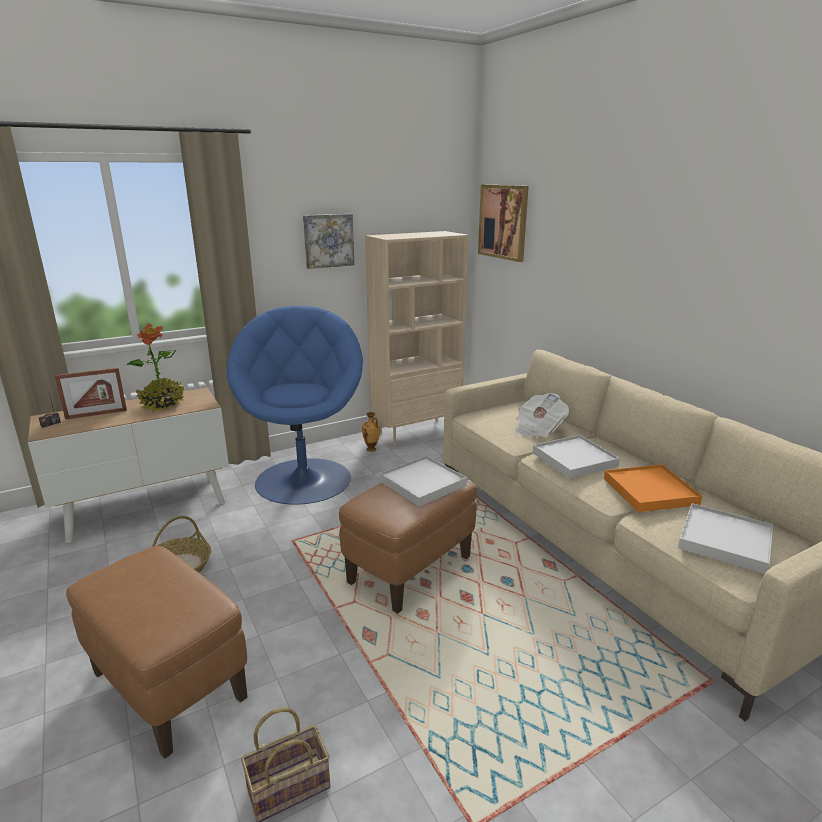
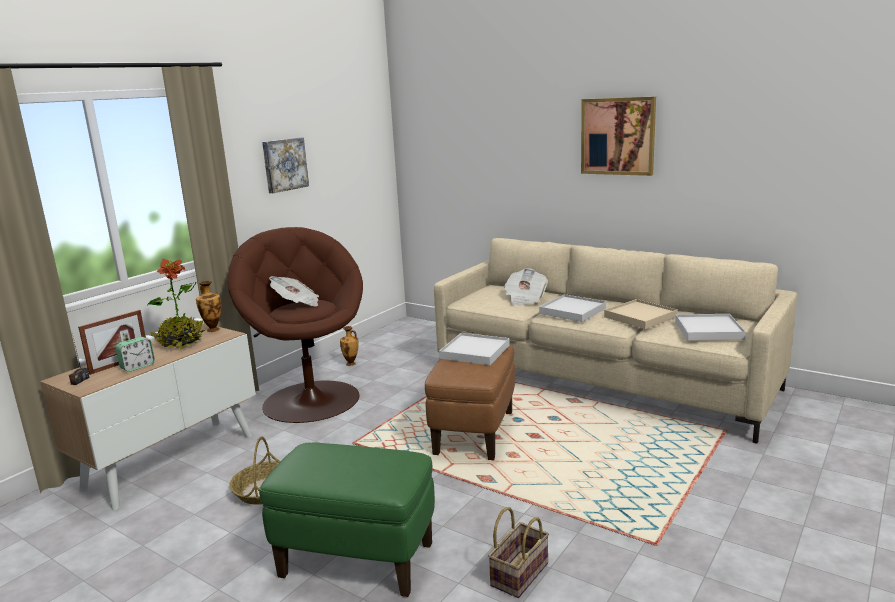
camera: 25 degrees left, 5 degrees down
brown ottoman [66,546,247,759] -> green ottoman [259,443,435,597]
blue armchair [227,306,363,505] -> brown armchair [228,227,363,423]
beige bookcase [365,231,468,445] -> none
picture [478,184,529,262] -> picture moved to [581,97,656,176]
orange tray [604,464,702,512] -> beige tray [604,299,678,329]
none -> alarm clock [116,337,155,372]
none -> vase [196,281,221,332]
none -> newspaper [269,276,319,306]

